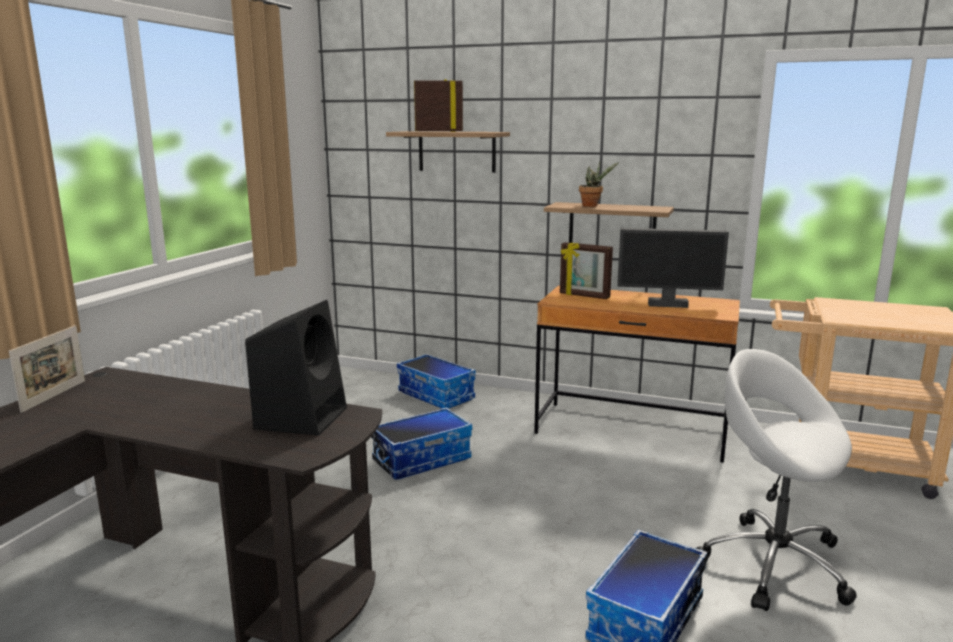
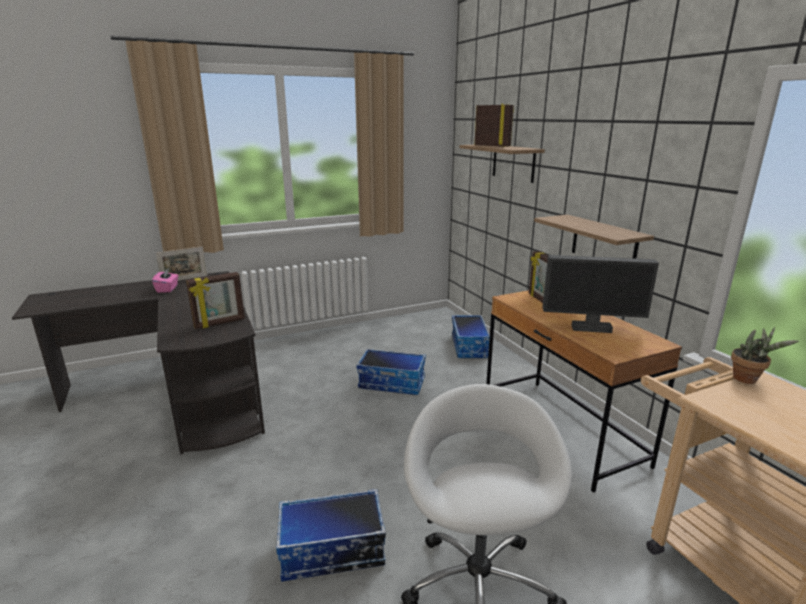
camera: 45 degrees right, 5 degrees up
black speaker [245,300,347,436] -> picture frame [186,272,245,329]
potted plant [579,162,619,207] -> potted plant moved to [731,327,799,384]
monitor [617,228,729,308] -> monitor turned 45 degrees counterclockwise [542,255,659,333]
none -> pink tissue box [152,268,178,293]

